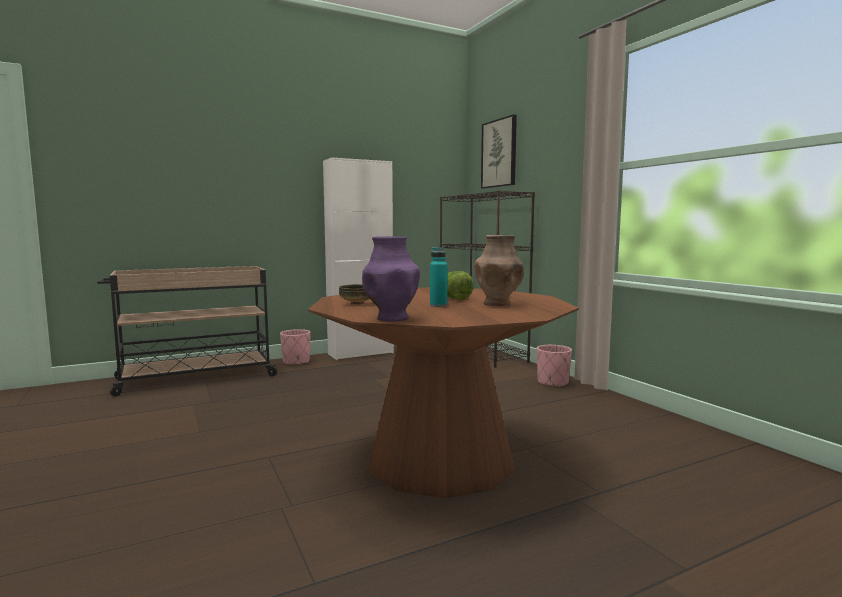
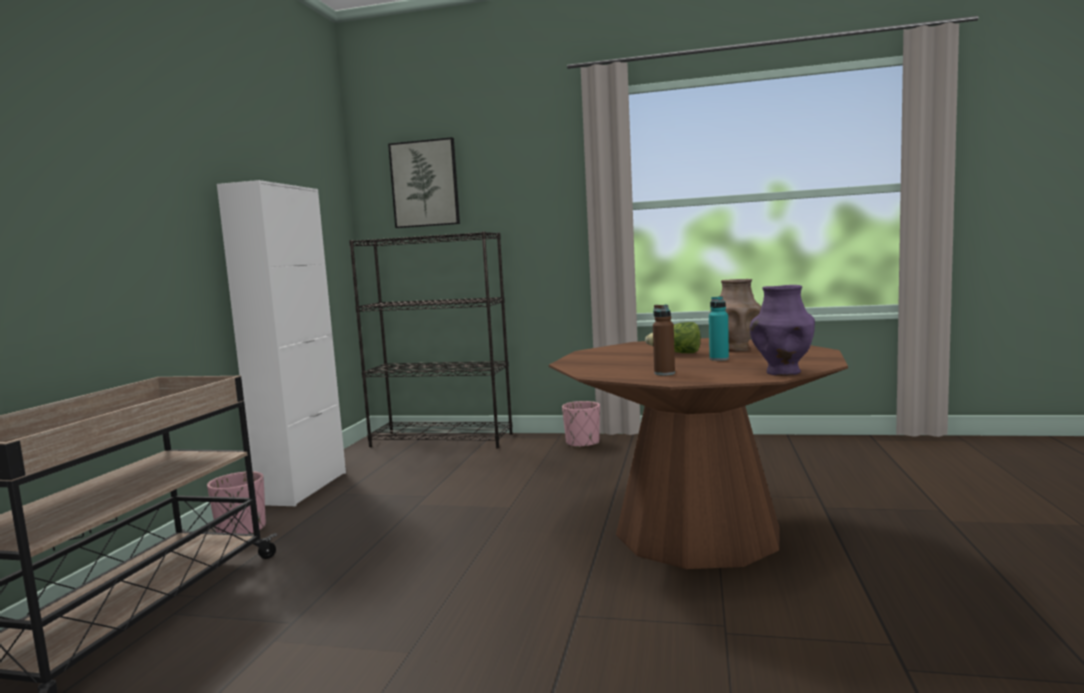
camera: 50 degrees left, 0 degrees up
bowl [339,284,369,305] -> brown bottle [653,305,675,375]

